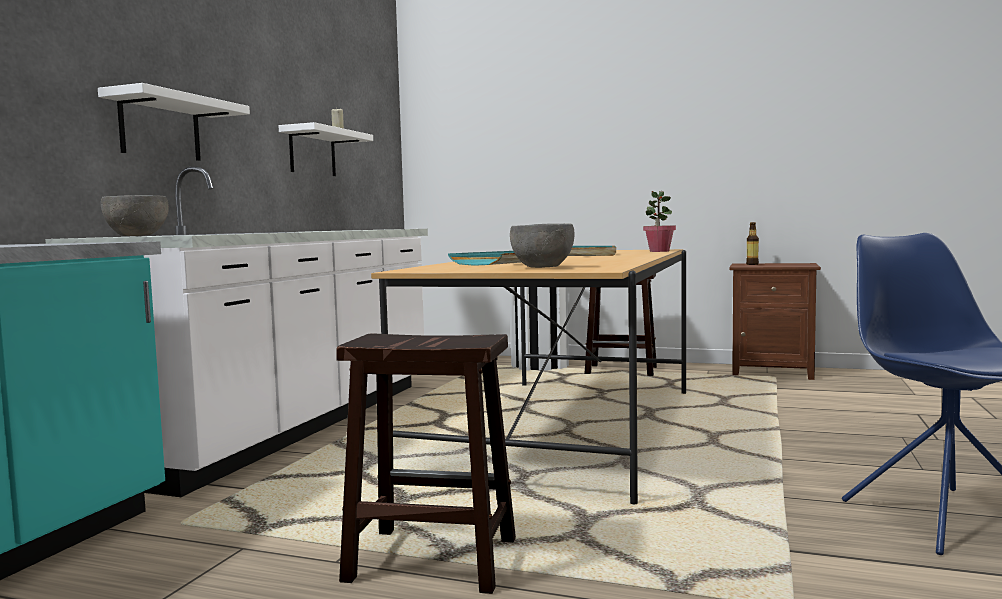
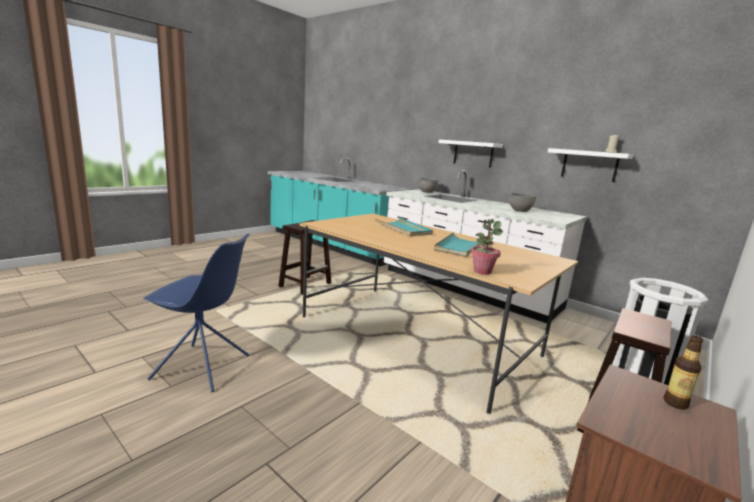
camera: 110 degrees right, 10 degrees up
grey bowl [510,223,575,268] -> grey bowl moved to [509,193,536,212]

